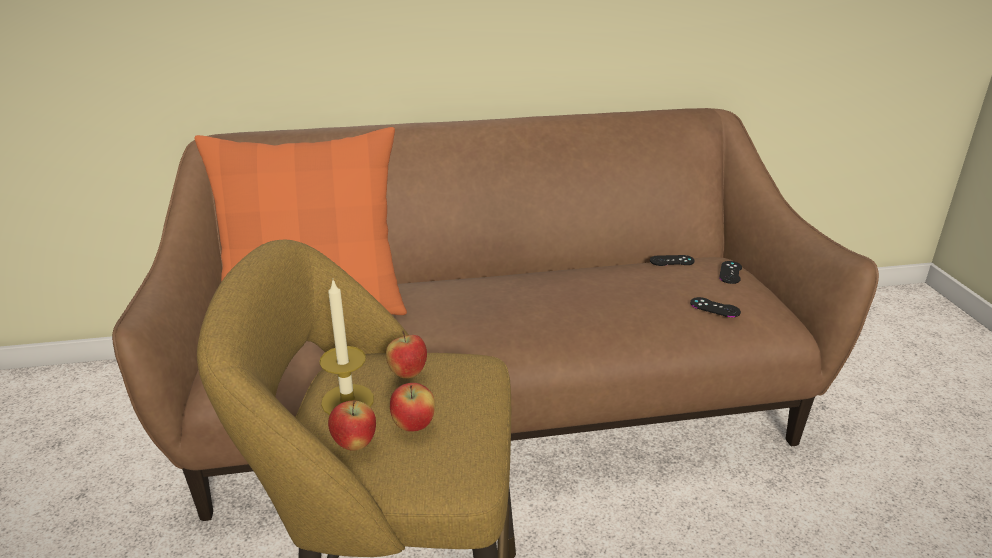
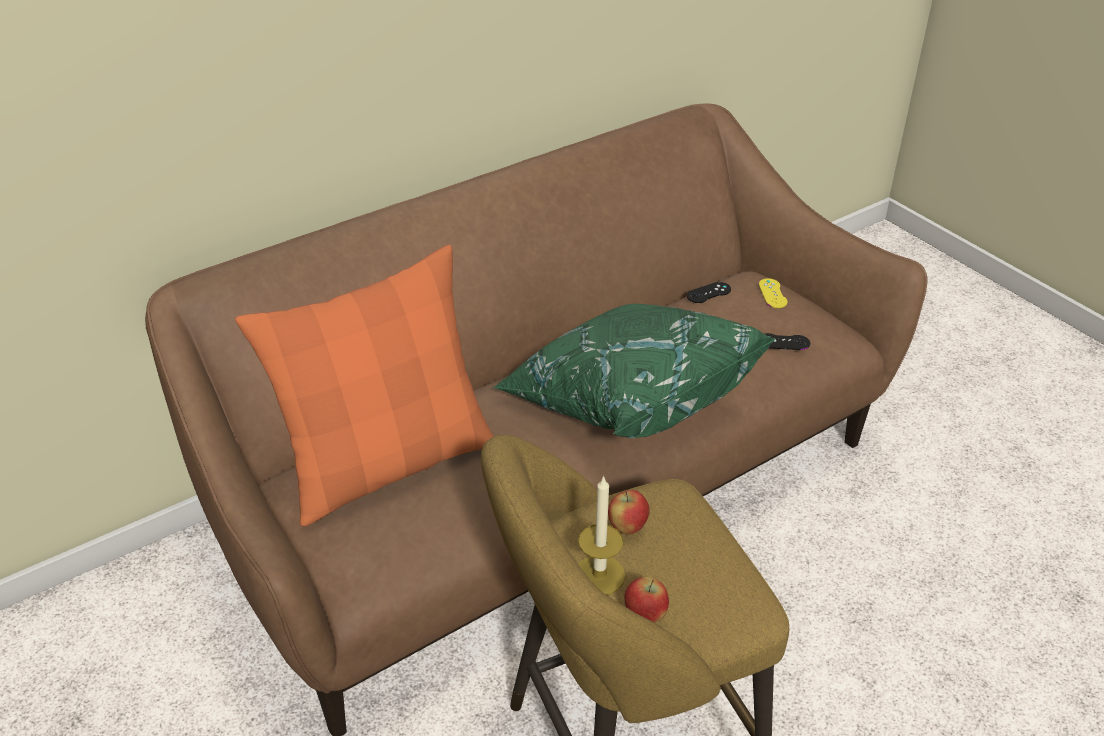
camera: 25 degrees left, 10 degrees up
apple [390,383,435,432] -> none
black game controller [719,261,742,284] -> yellow game controller [759,278,787,308]
none -> green pillow [493,304,776,438]

